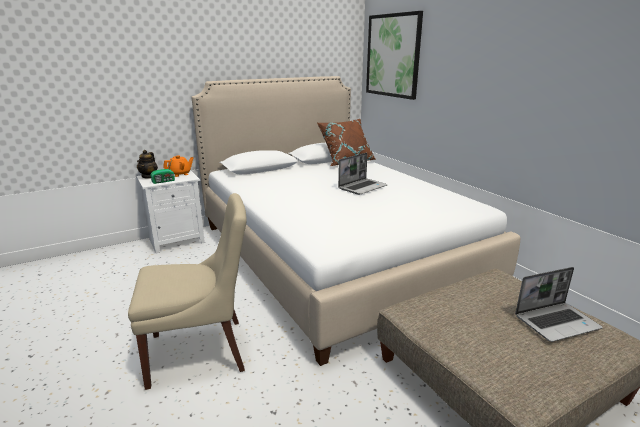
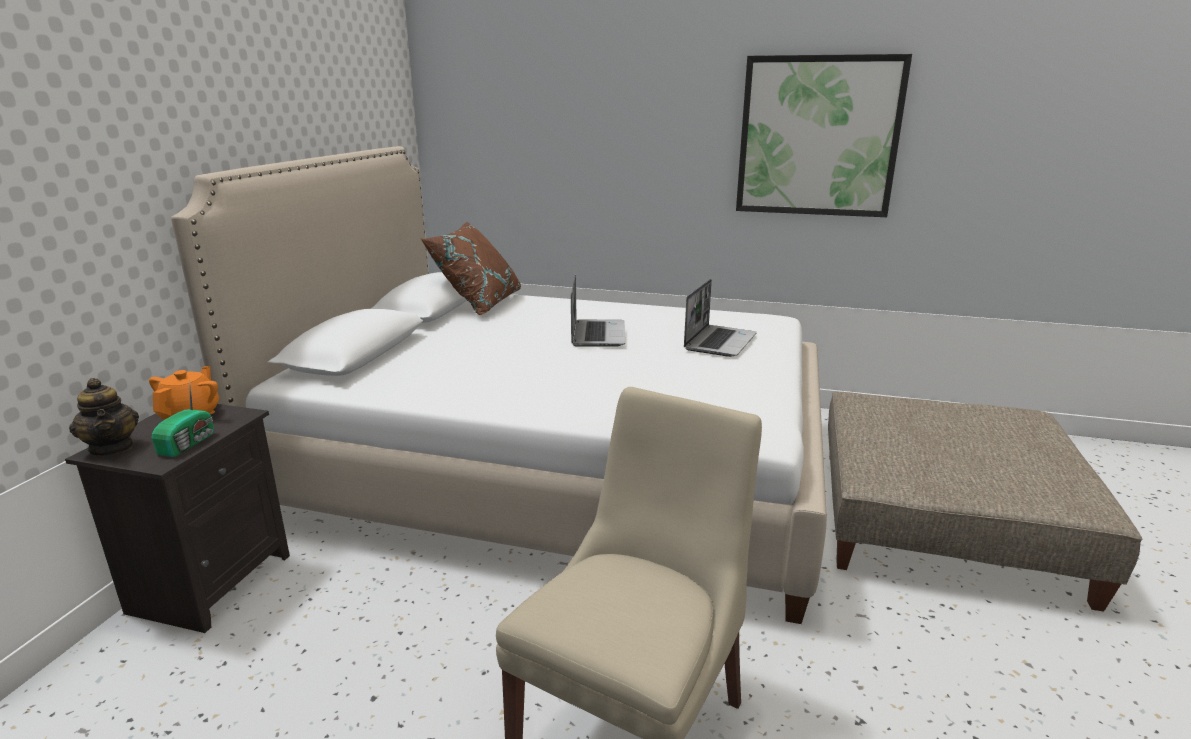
camera: 45 degrees left, 0 degrees up
white nightstand [136,170,205,253] -> black nightstand [65,404,290,633]
picture [366,11,423,100] -> picture moved to [736,54,912,217]
laptop [515,267,603,342] -> laptop moved to [684,279,757,357]

